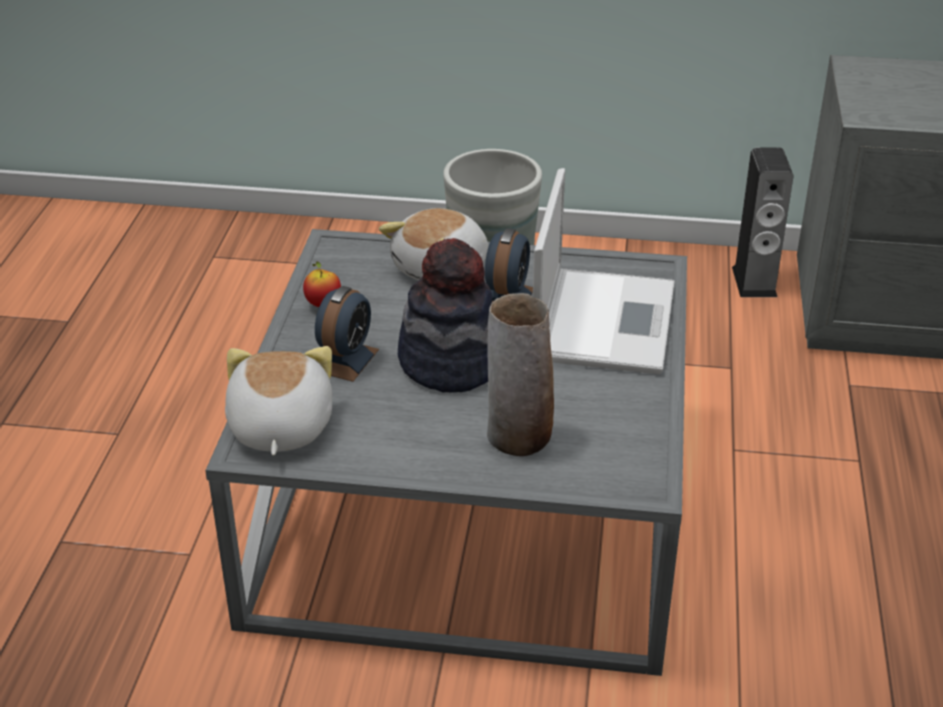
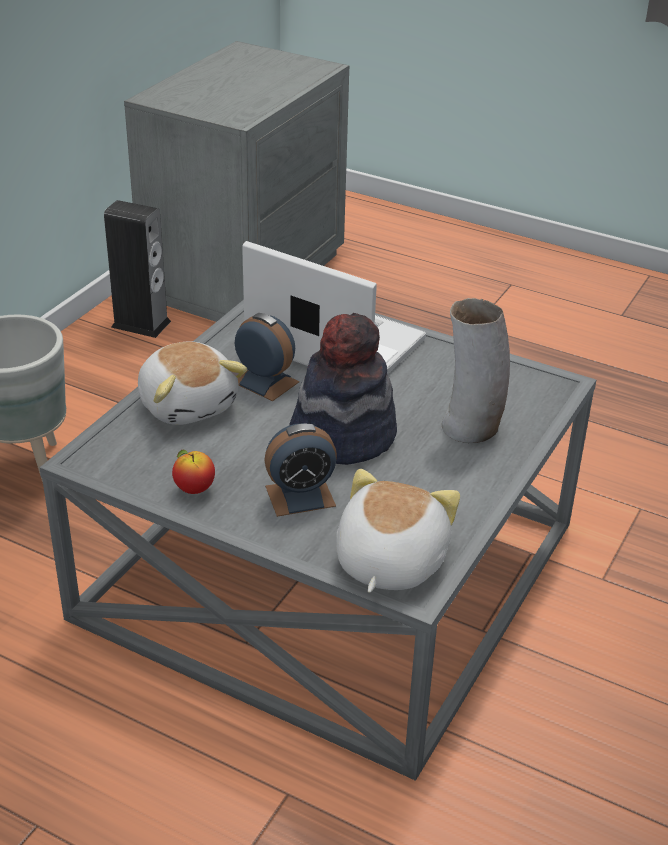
camera: 70 degrees left, 0 degrees up
plush toy [225,346,332,455] -> plush toy turned 90 degrees clockwise [336,469,460,593]
alarm clock [315,286,379,382] -> alarm clock turned 120 degrees clockwise [264,423,337,517]

